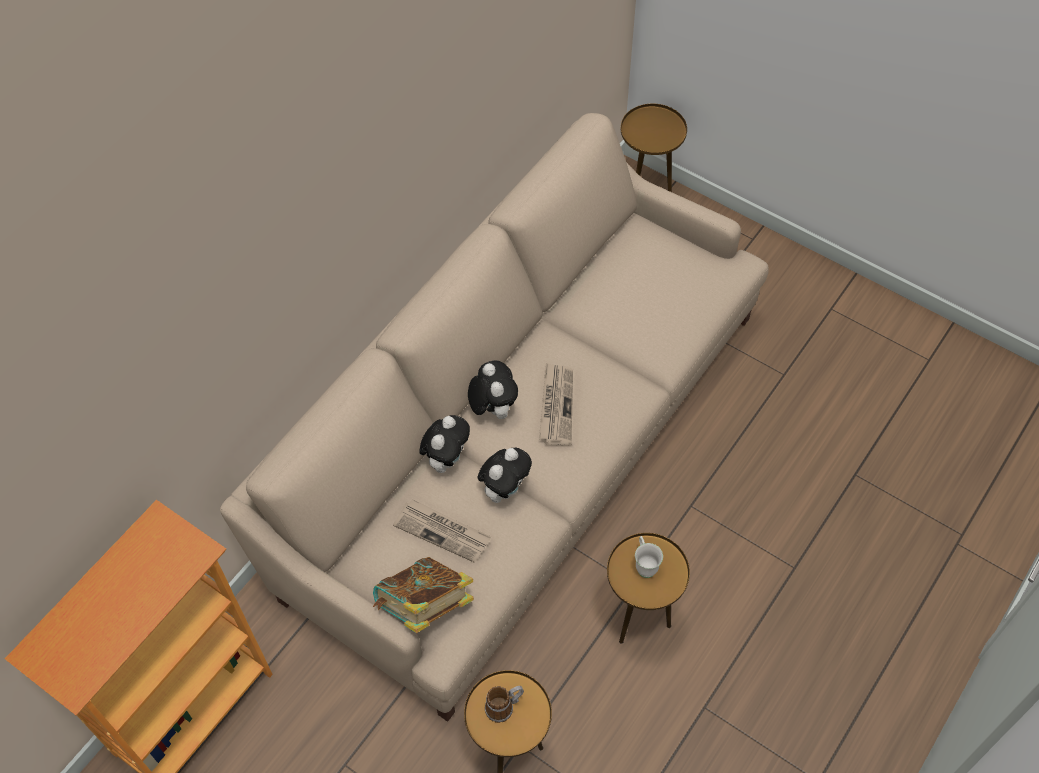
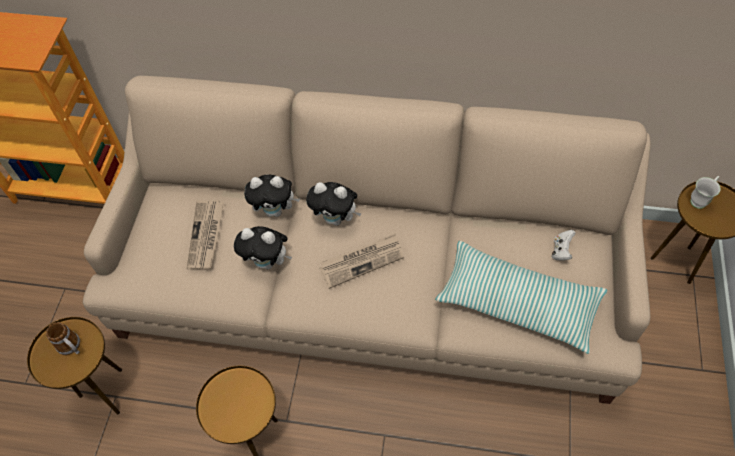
camera: 65 degrees right, 0 degrees up
book [373,557,474,633] -> none
plush toy [468,360,518,419] -> plush toy turned 60 degrees clockwise [306,182,362,226]
white mug [635,536,663,578] -> white mug moved to [690,176,721,209]
none -> pillow [435,241,607,354]
none -> white game controller [552,230,576,261]

